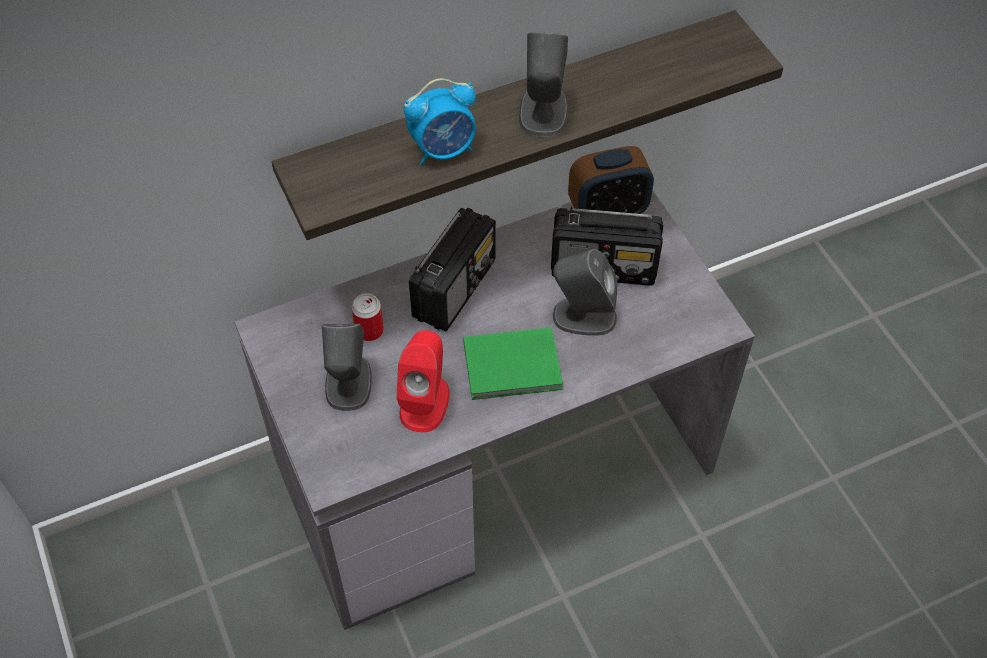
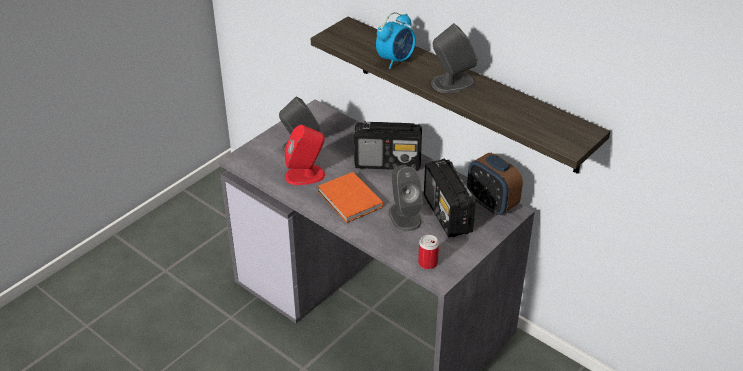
camera: 65 degrees right, 15 degrees down
can [352,293,384,341] -> can moved to [418,235,439,270]
alarm clock [404,78,476,166] -> alarm clock turned 90 degrees counterclockwise [376,12,416,69]
green book [464,327,563,400] -> orange book [318,172,383,223]

